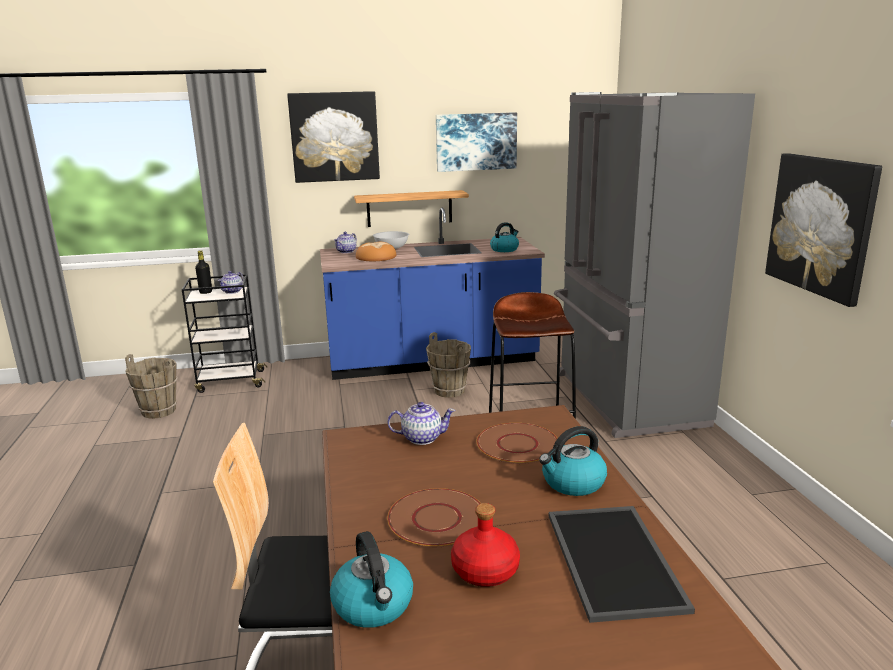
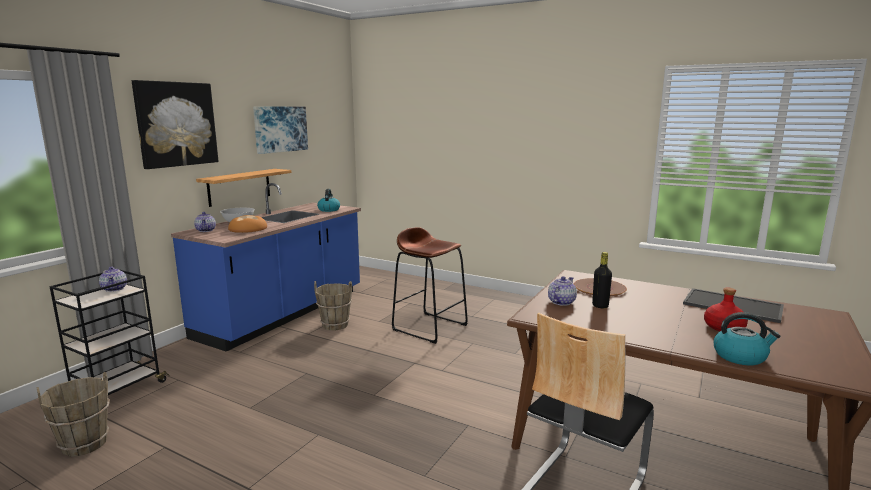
camera: 50 degrees left, 5 degrees down
black bottle [195,250,212,294] -> black bottle moved to [592,252,612,308]
brown plate [387,488,481,547] -> none
kettle [539,426,607,496] -> none
grey fridge [554,92,755,438] -> none
picture [765,153,882,307] -> none

